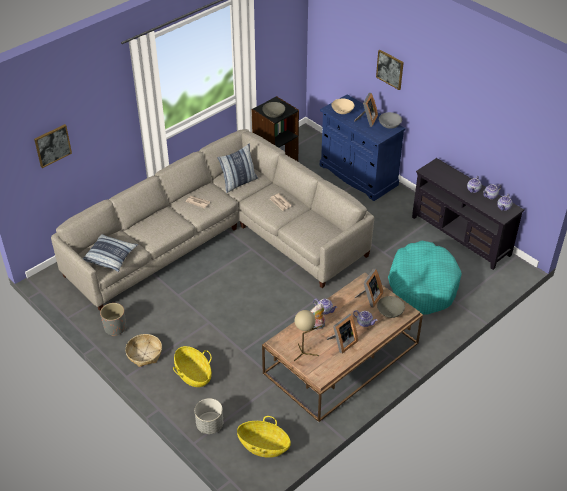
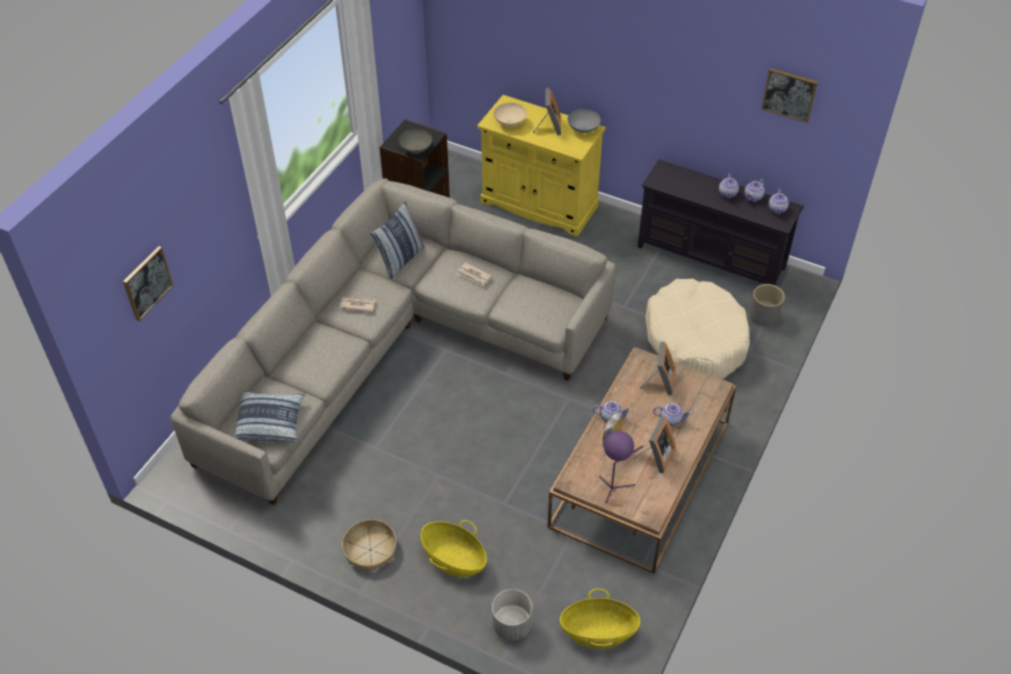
camera: 20 degrees left, 5 degrees up
grey planter [100,303,126,336] -> grey planter moved to [750,284,785,327]
beige table lamp [294,310,322,361] -> purple table lamp [599,431,643,503]
blue cabinet [320,94,406,201] -> yellow cabinet [477,95,606,236]
picture [376,50,404,90] -> picture moved to [761,68,818,123]
grey bowl [377,296,405,318] -> none
turquoise dog bed [388,241,462,315] -> beige dog bed [645,279,750,379]

